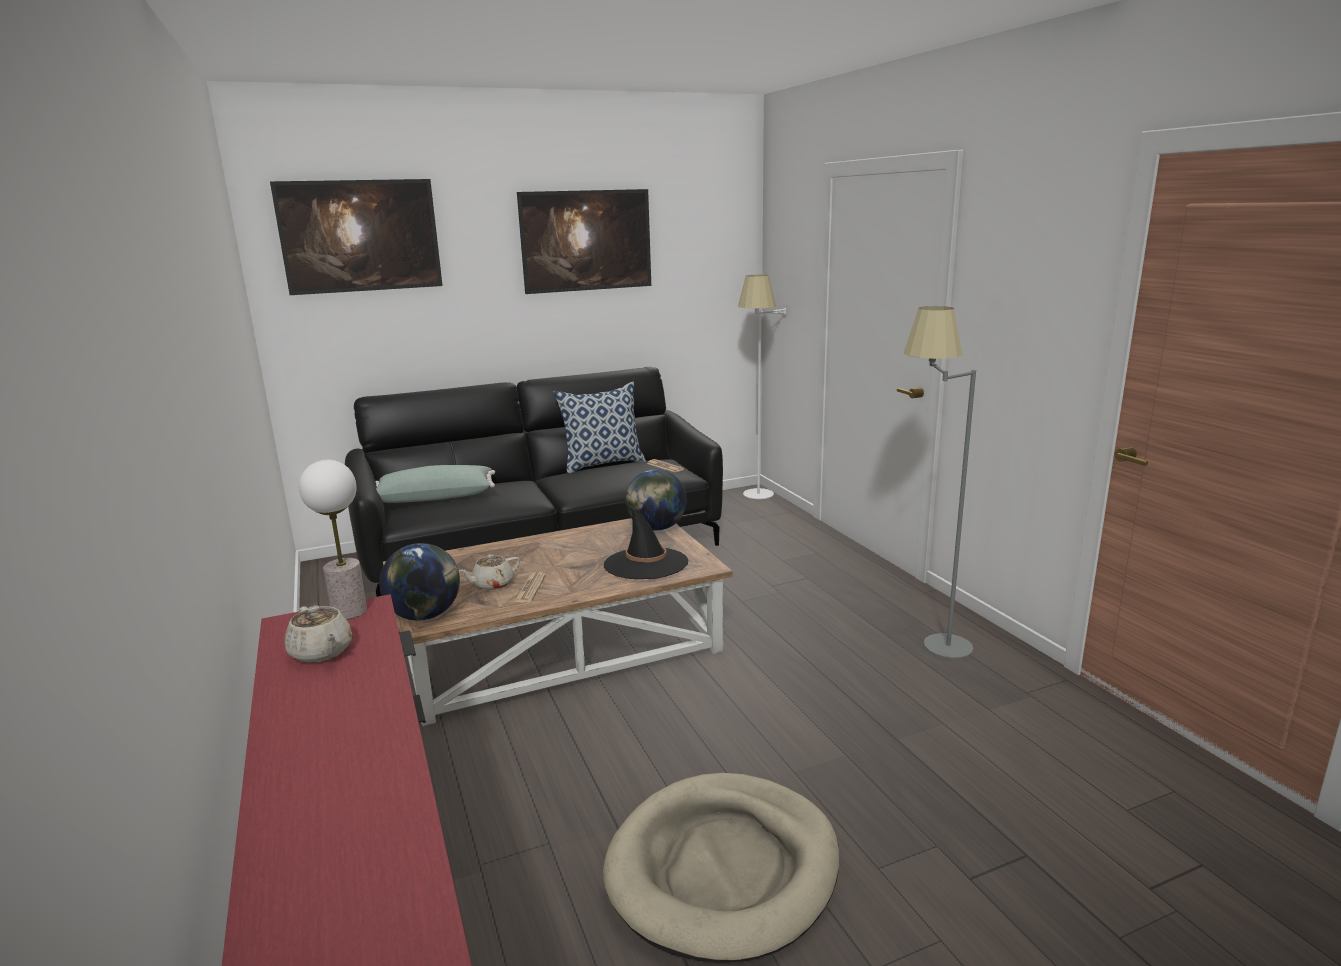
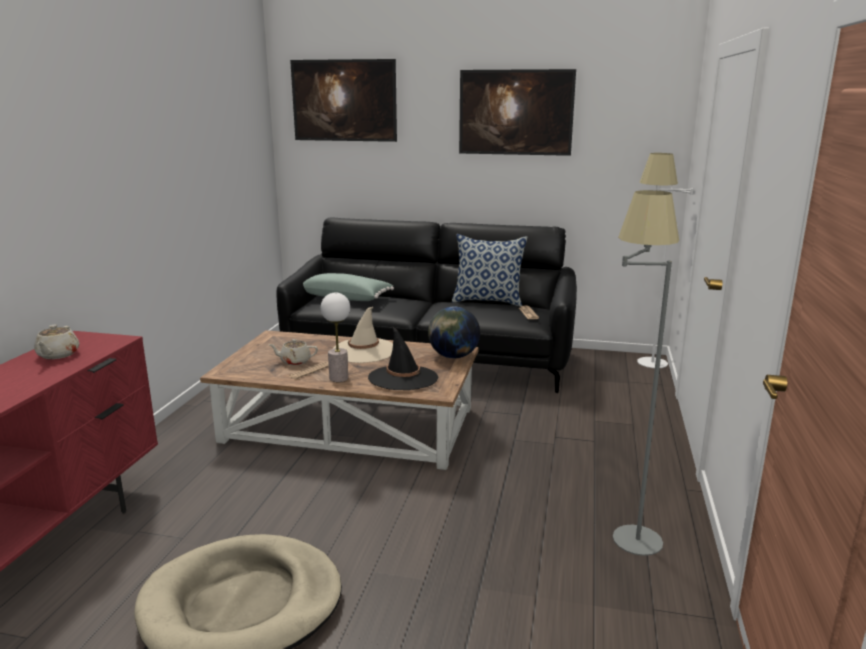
camera: 35 degrees right, 0 degrees up
table lamp [299,460,367,619] -> table lamp moved to [321,293,350,382]
globe [379,543,460,621] -> none
none -> beige hat [333,307,393,363]

